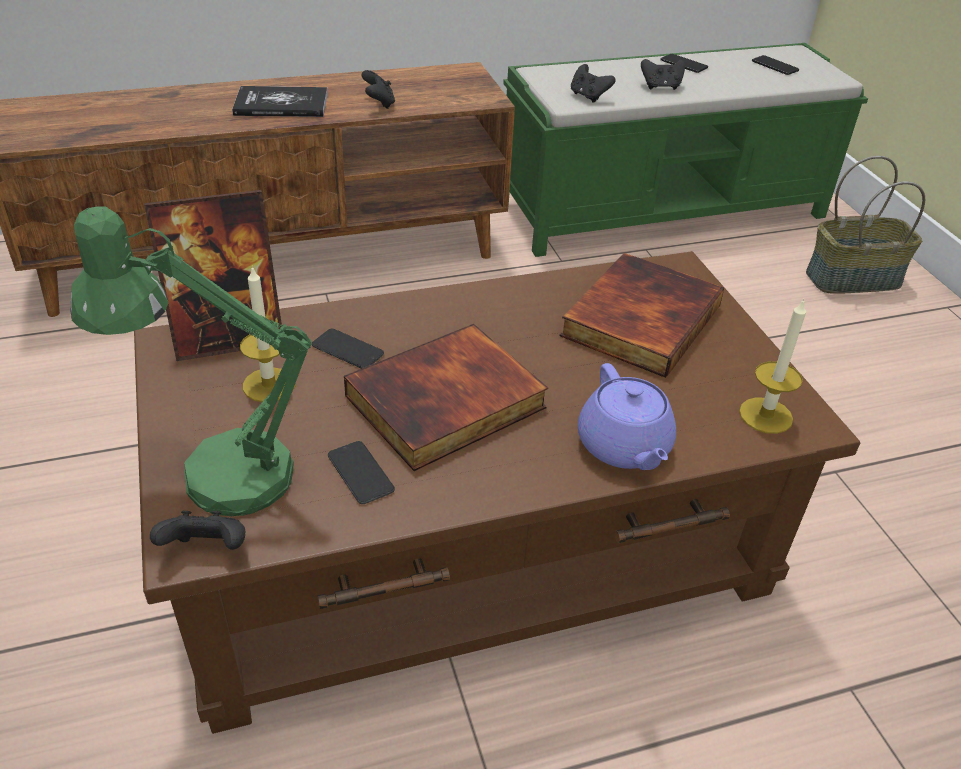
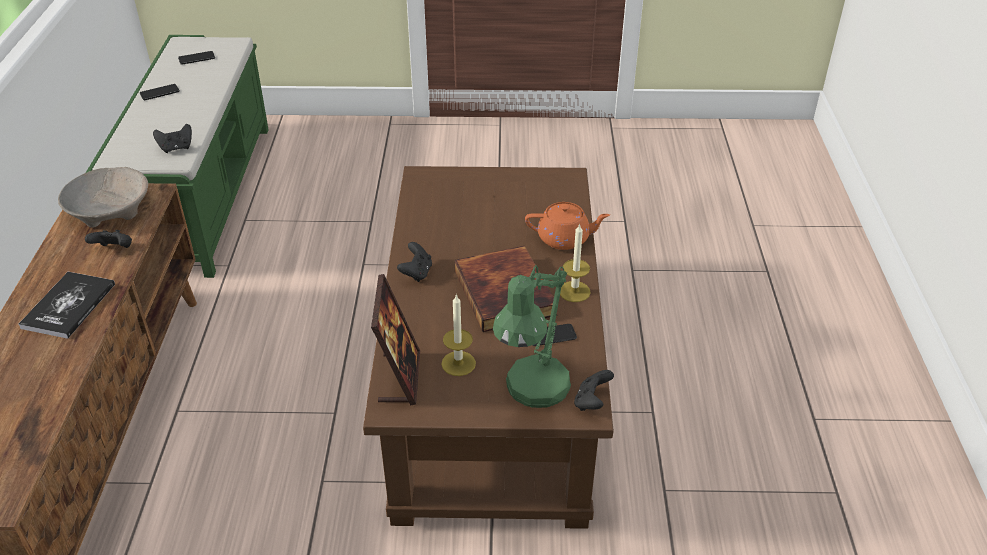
camera: 70 degrees left, 0 degrees up
phone [312,329,384,369] -> none
book [559,253,724,378] -> none
purple teapot [578,363,676,470] -> orange teapot [525,202,610,250]
black game controller [641,59,685,90] -> black game controller moved to [397,242,432,282]
candle [739,299,806,434] -> candle moved to [560,223,591,302]
basket [806,156,925,294] -> none
none -> beige bowl [58,167,148,228]

